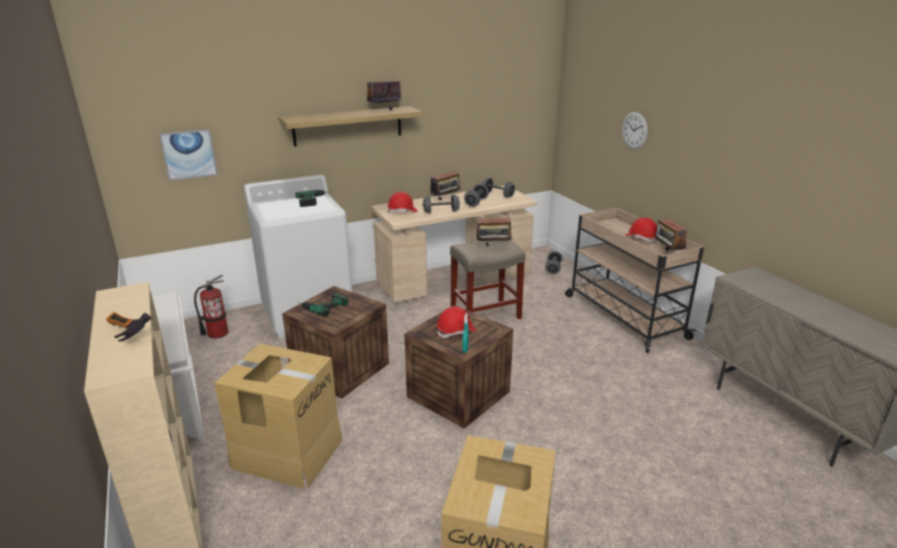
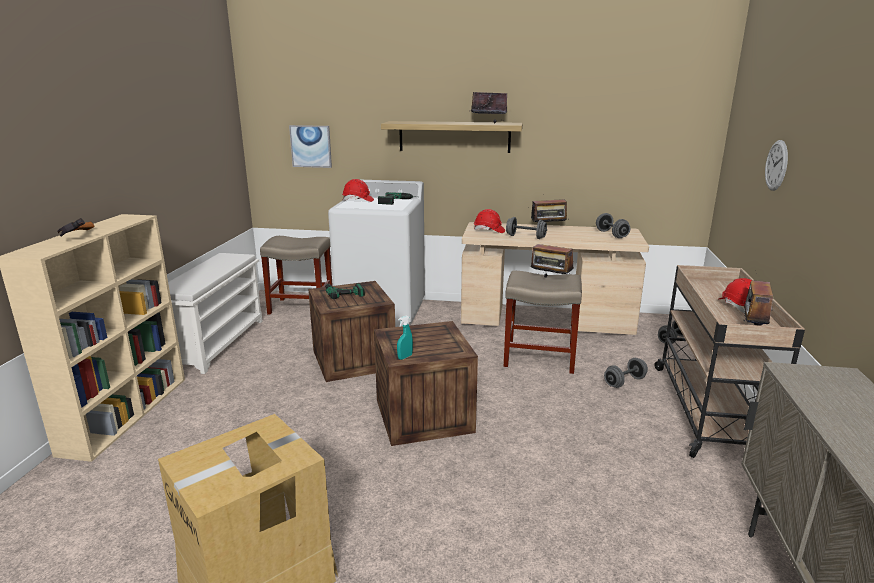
camera: 35 degrees right, 5 degrees down
fire extinguisher [194,275,228,339] -> beige stool [260,236,333,315]
cardboard box [215,343,343,489] -> none
red hard hat [437,307,476,338] -> red hard hat moved to [342,179,374,202]
grey dumbbell [464,183,489,207] -> grey dumbbell moved to [604,358,648,388]

